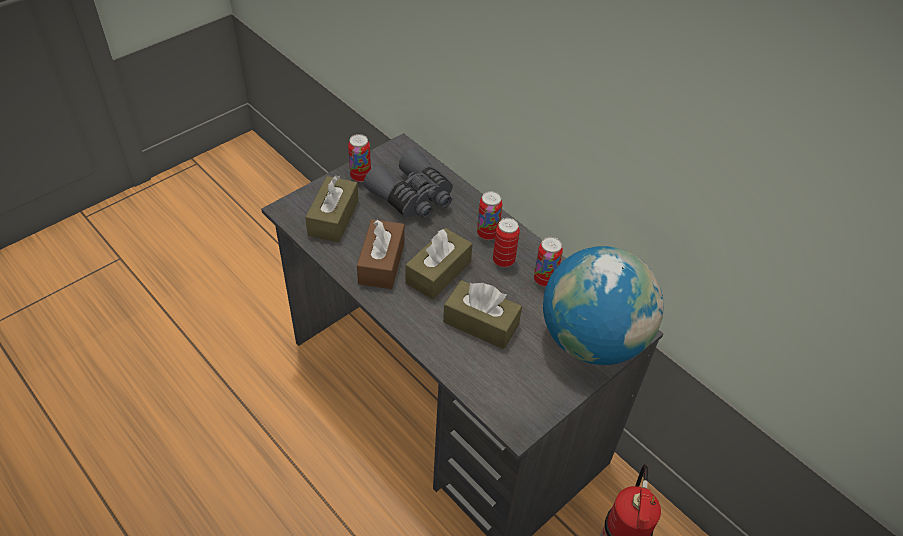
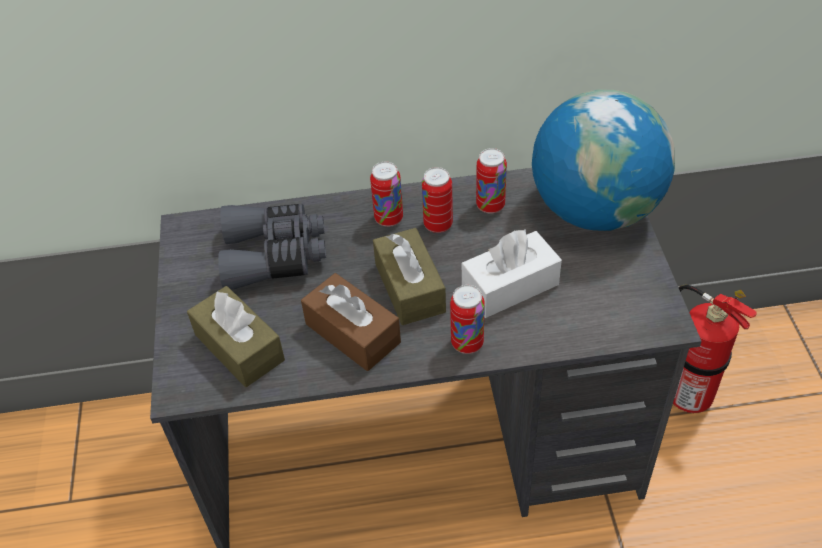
camera: 50 degrees left, 0 degrees up
can [348,134,371,182] -> can moved to [450,285,485,354]
brown tissue box [443,280,522,349] -> white tissue box [462,229,562,318]

